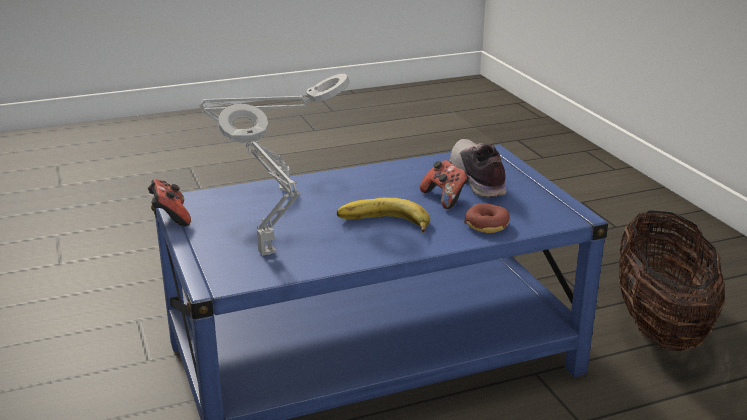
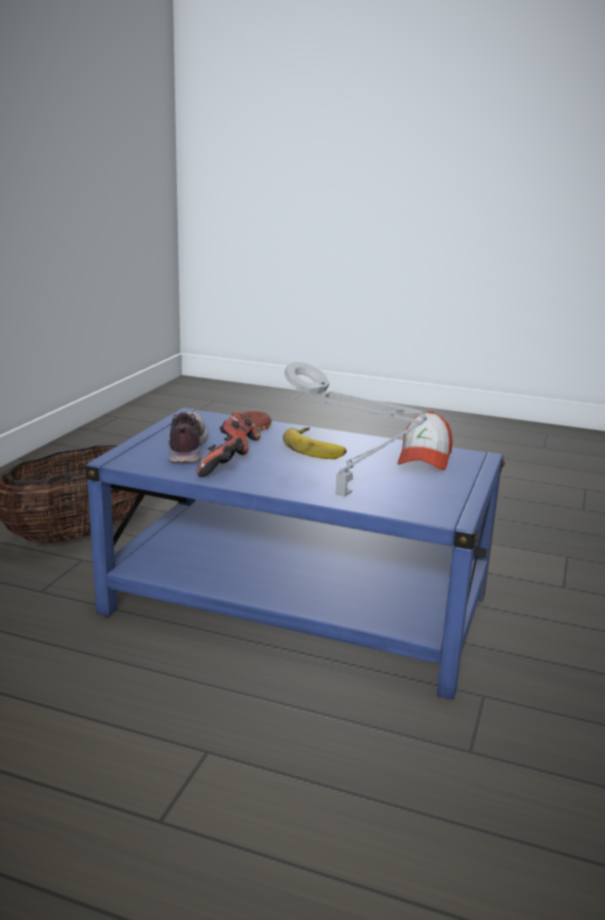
camera: 140 degrees left, 5 degrees down
game controller [148,179,191,226] -> game controller moved to [196,435,245,477]
grey table lamp [218,104,300,256] -> cap [397,411,453,470]
shoe [449,139,507,197] -> shoe turned 150 degrees clockwise [168,412,208,463]

